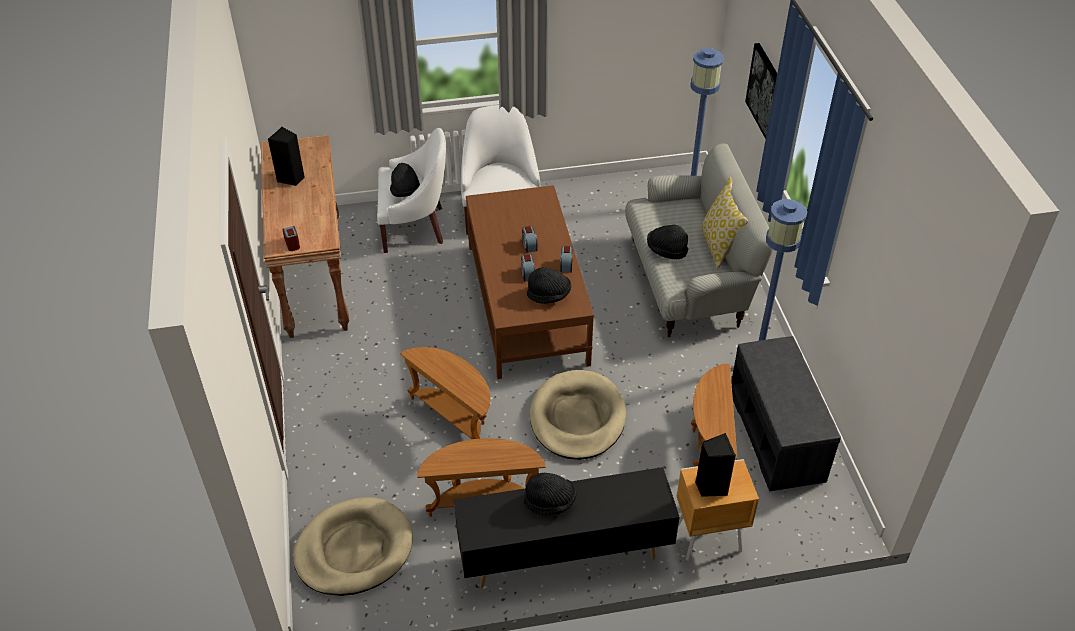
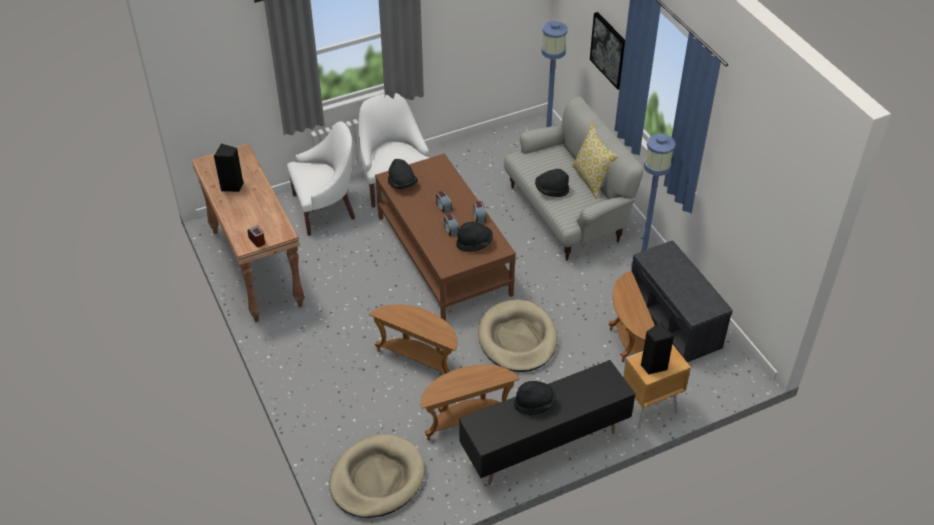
camera: 15 degrees left, 0 degrees up
black hat [390,163,420,197] -> black hat moved to [388,159,418,189]

